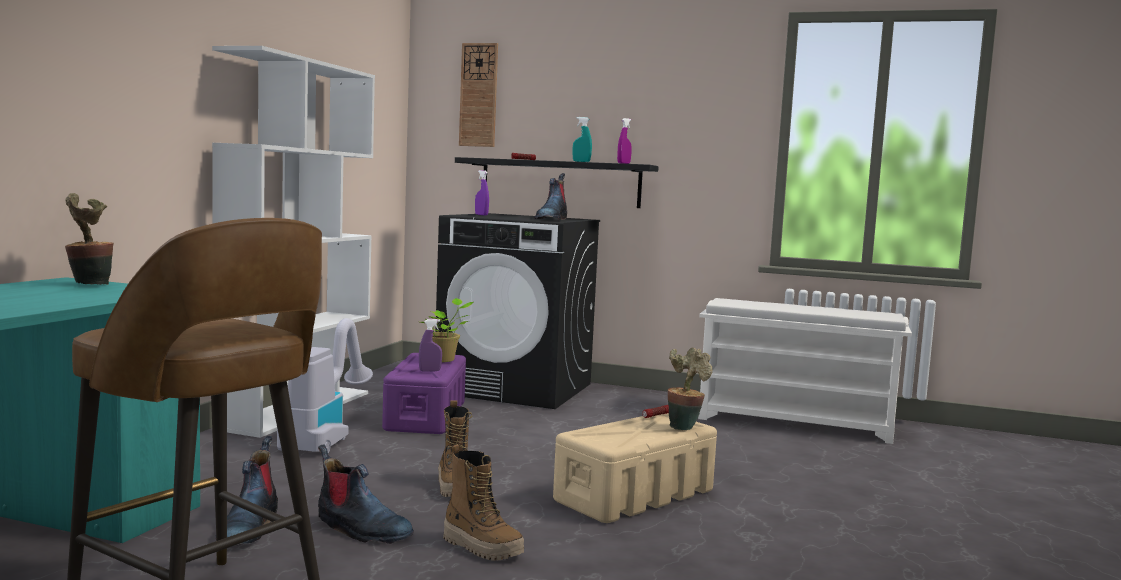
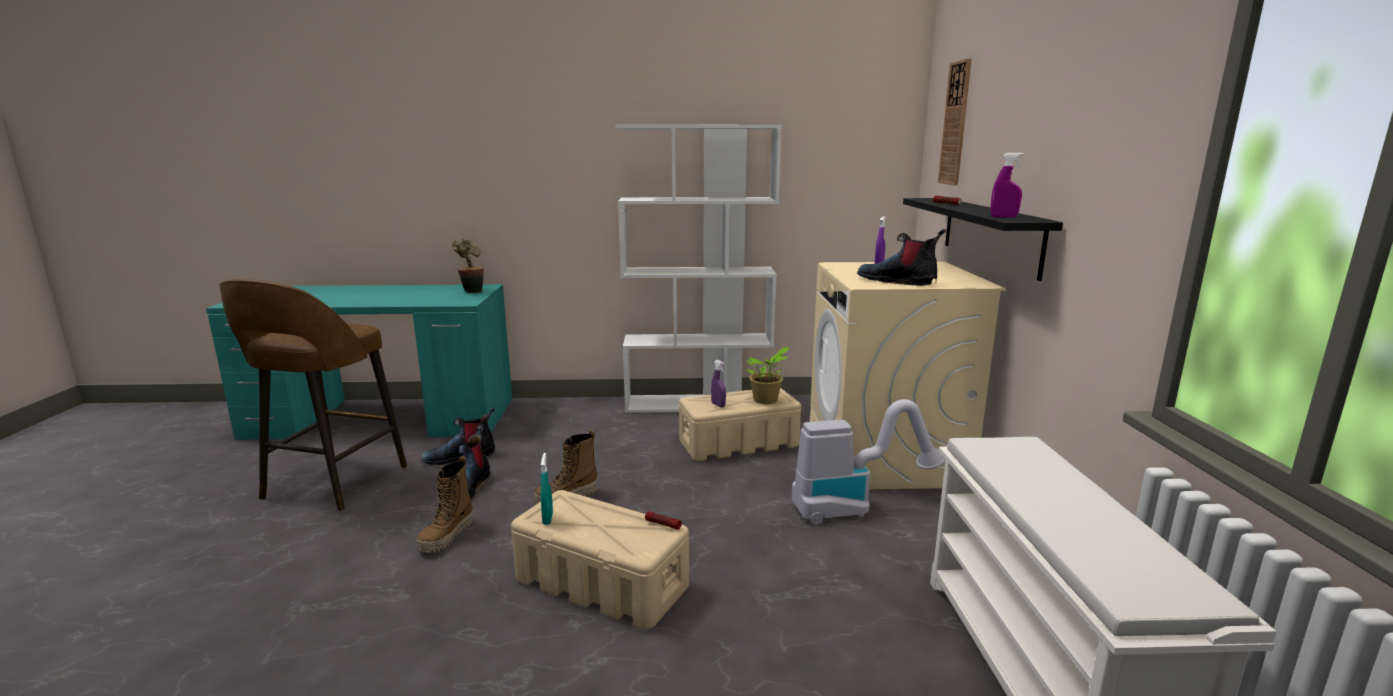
camera: 70 degrees right, 10 degrees up
vacuum cleaner [277,318,373,454] -> vacuum cleaner moved to [792,399,946,525]
purple storage box [382,353,466,434] -> beige storage box [679,388,801,462]
black washing machine [435,213,600,409] -> beige washing machine [810,262,1006,489]
boot [534,173,567,220] -> boot turned 45 degrees clockwise [857,229,946,286]
turquoise spray bottle [573,117,592,162] -> turquoise spray bottle moved to [541,453,553,525]
potted plant [668,347,713,430] -> none

